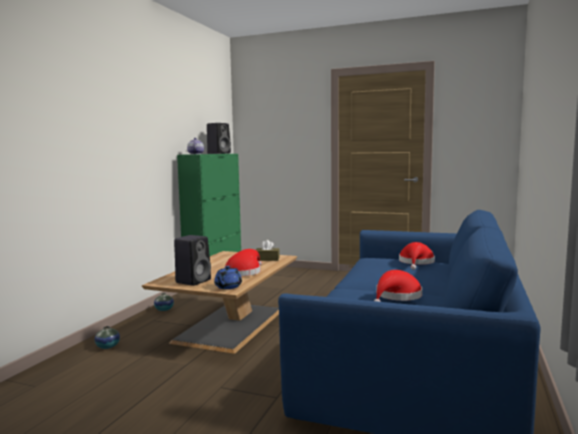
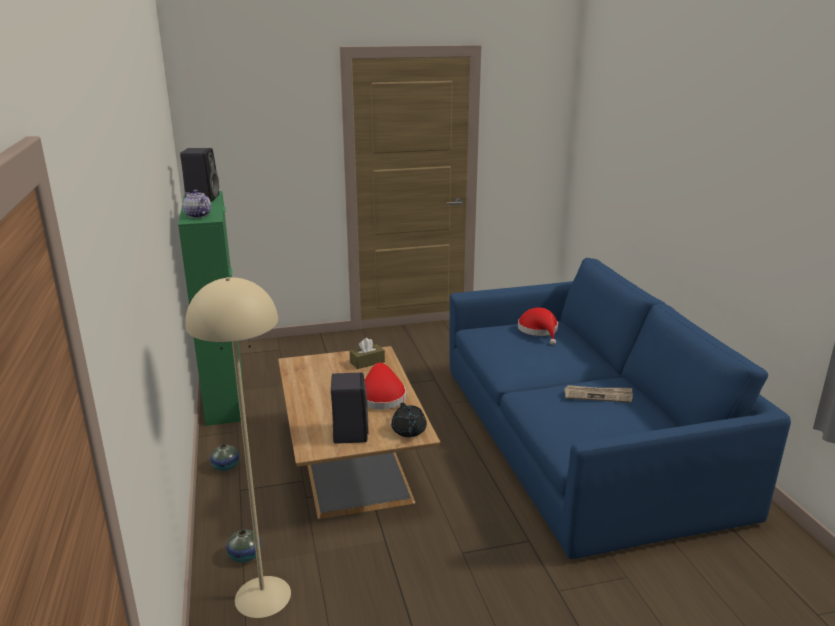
camera: 35 degrees left, 15 degrees up
blue teapot [214,266,242,289] -> black teapot [391,402,427,437]
red hat [374,270,422,302] -> newspaper [565,385,633,403]
none -> beige floor lamp [185,277,291,618]

